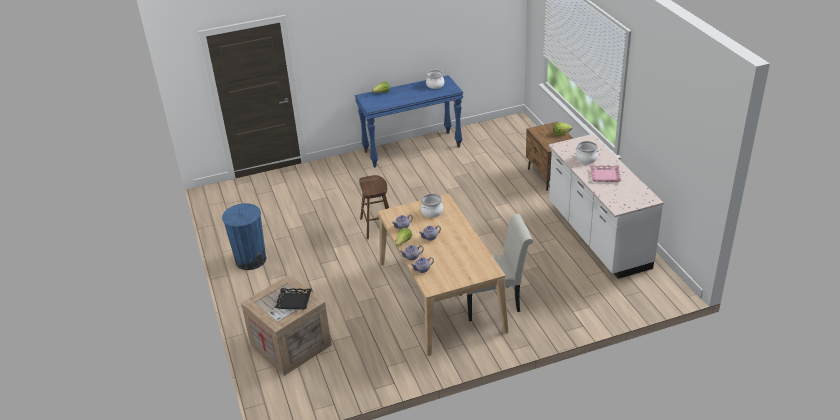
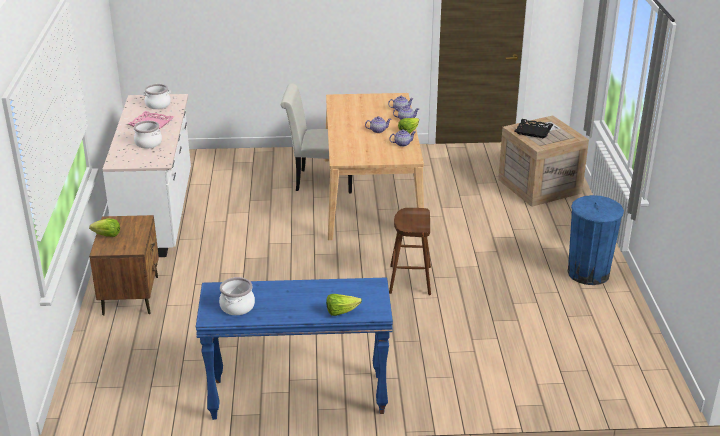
camera: 165 degrees left, 5 degrees down
cooking pot [421,194,443,218] -> cooking pot moved to [143,84,171,109]

